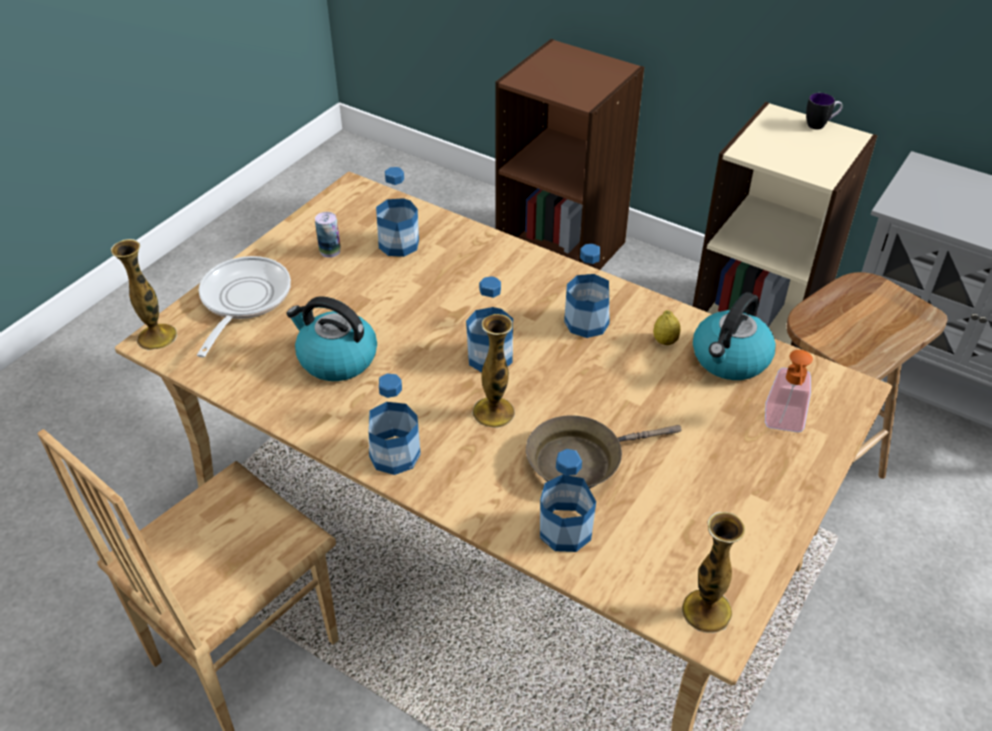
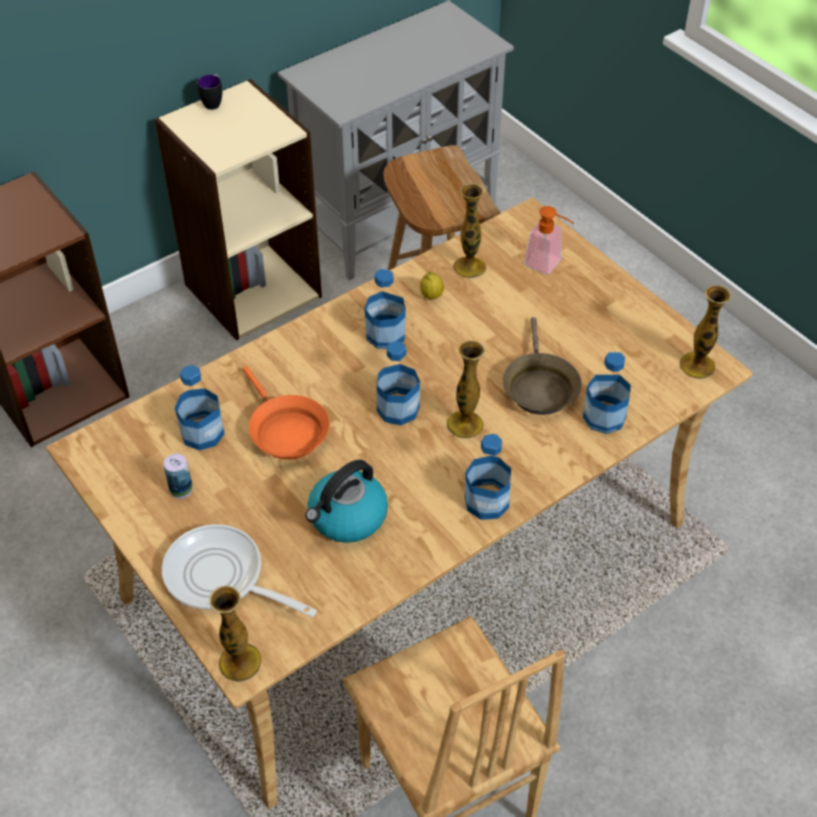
camera: 70 degrees left, 5 degrees up
kettle [693,292,776,380] -> vase [453,183,486,279]
none -> orange frying pan [243,366,330,460]

